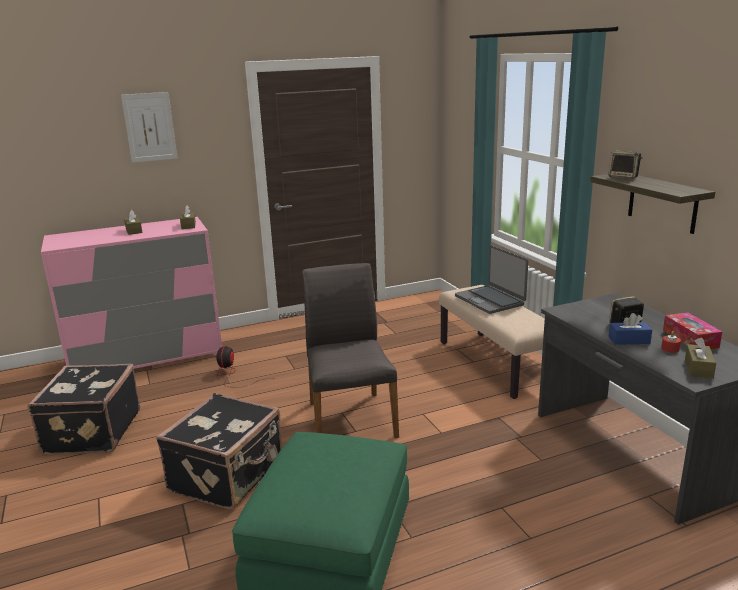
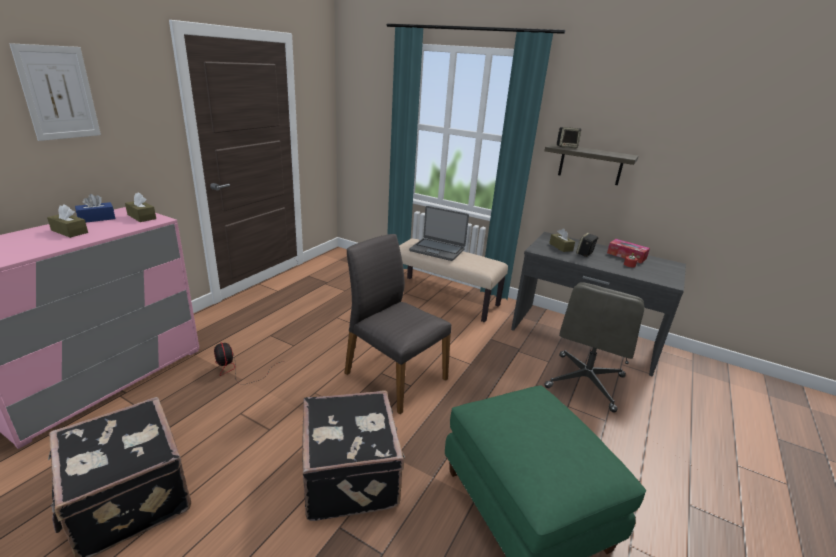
camera: 40 degrees left, 5 degrees up
blue tissue box [609,313,652,345] -> blue tissue box moved to [75,194,116,223]
brown tissue box [685,338,716,379] -> brown tissue box moved to [549,228,575,252]
none -> grey office chair [545,282,644,413]

